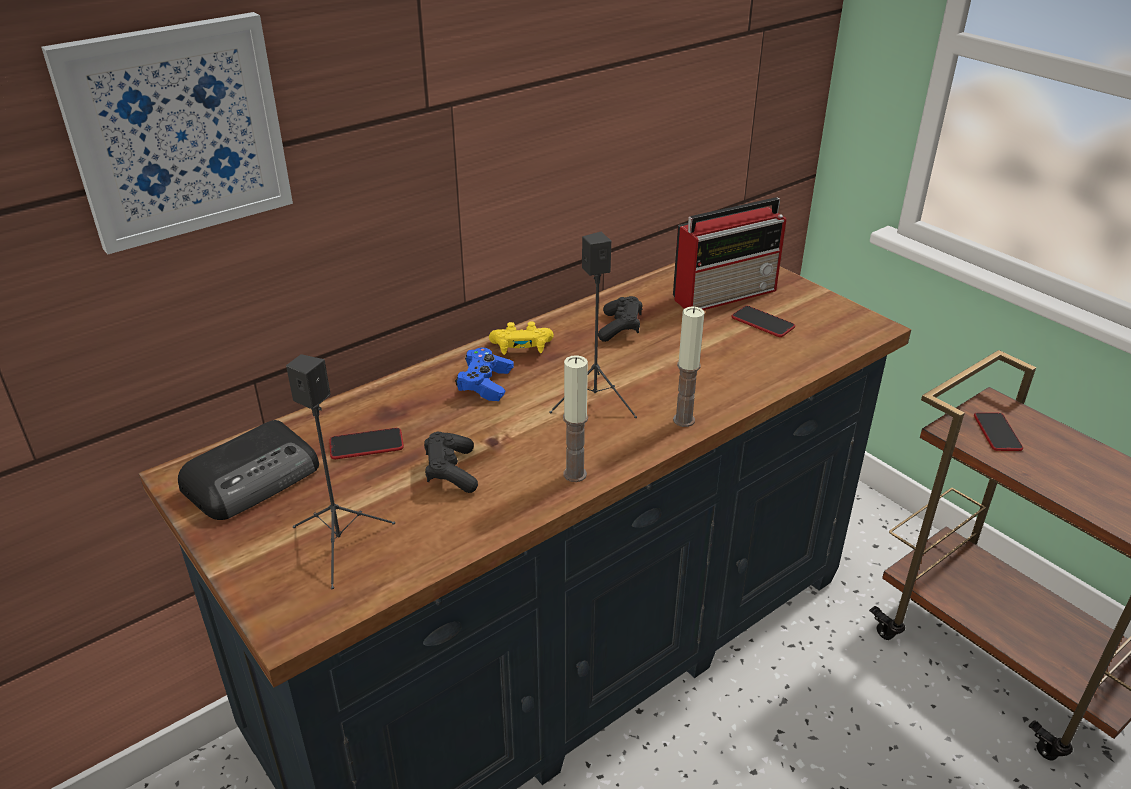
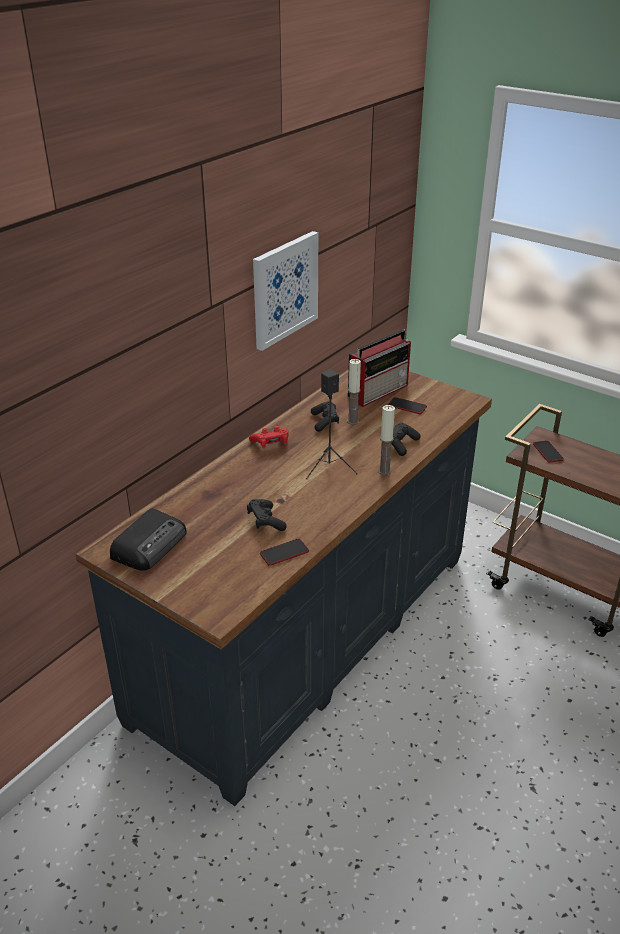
camera: 15 degrees left, 0 degrees up
picture [41,12,293,254] -> picture moved to [253,231,318,351]
black speaker [286,354,395,589] -> none
phone [329,428,404,459] -> phone moved to [260,539,309,566]
blue game controller [455,348,514,401] -> none
yellow game controller [489,321,554,355] -> red game controller [249,426,289,448]
candle [563,355,588,482] -> candle moved to [347,359,361,425]
none -> black game controller [392,423,421,456]

